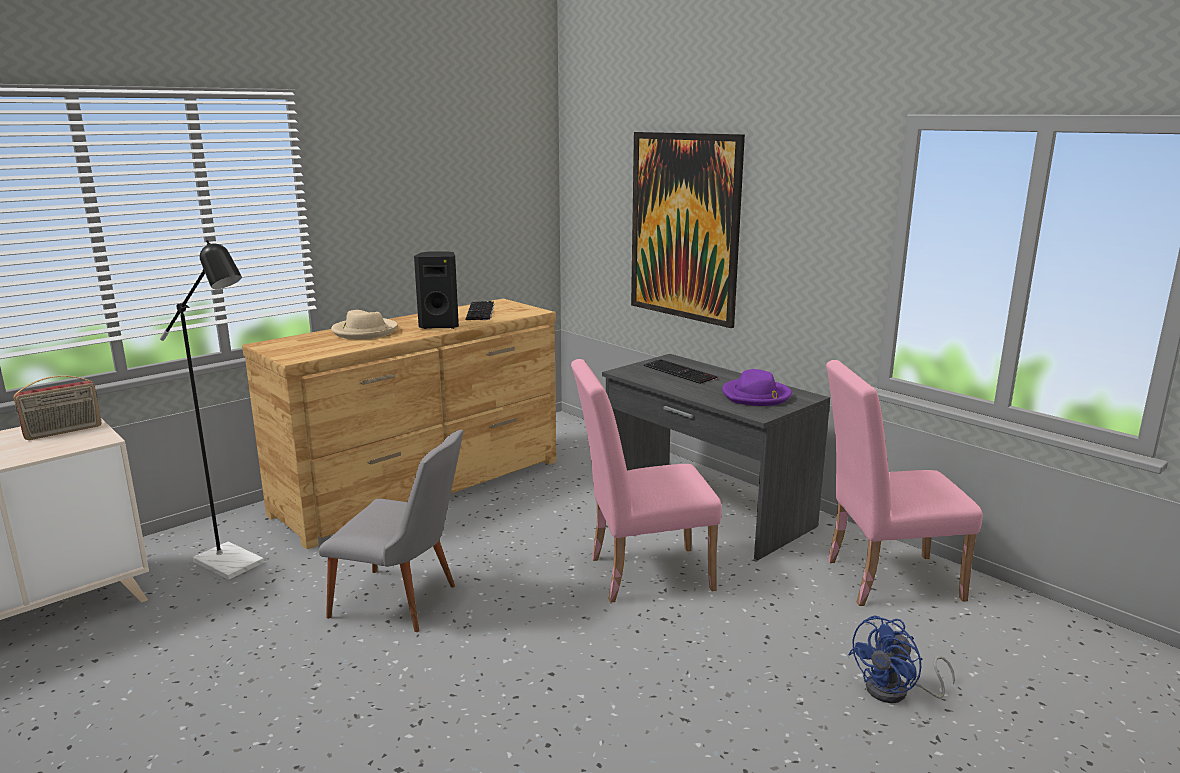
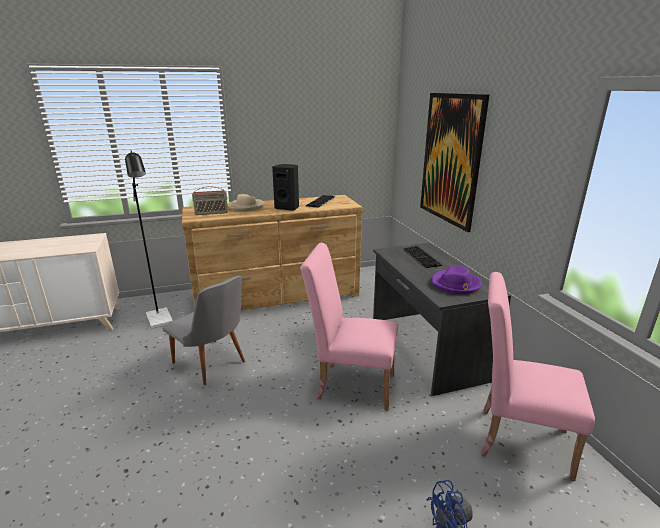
camera: 25 degrees right, 5 degrees up
radio [14,375,102,440] -> radio moved to [192,186,228,215]

